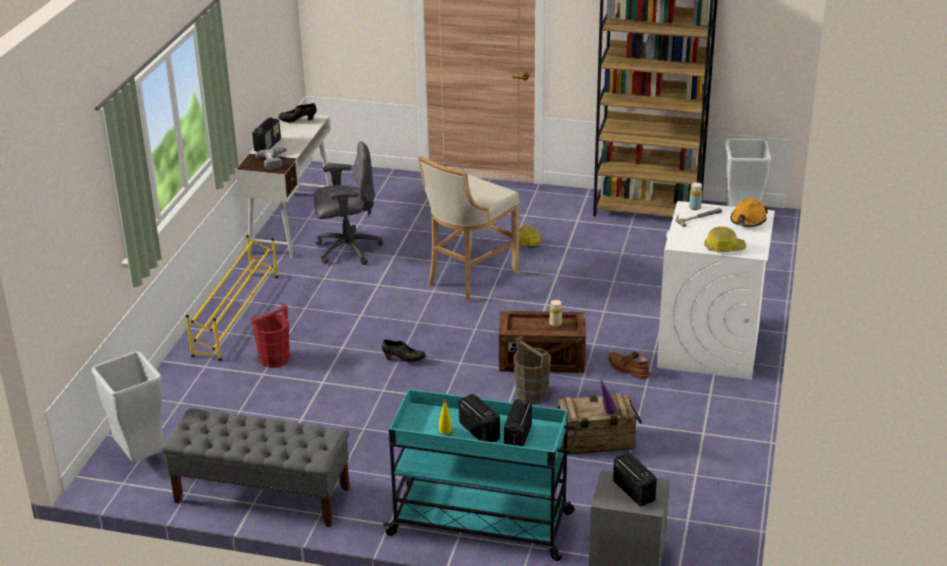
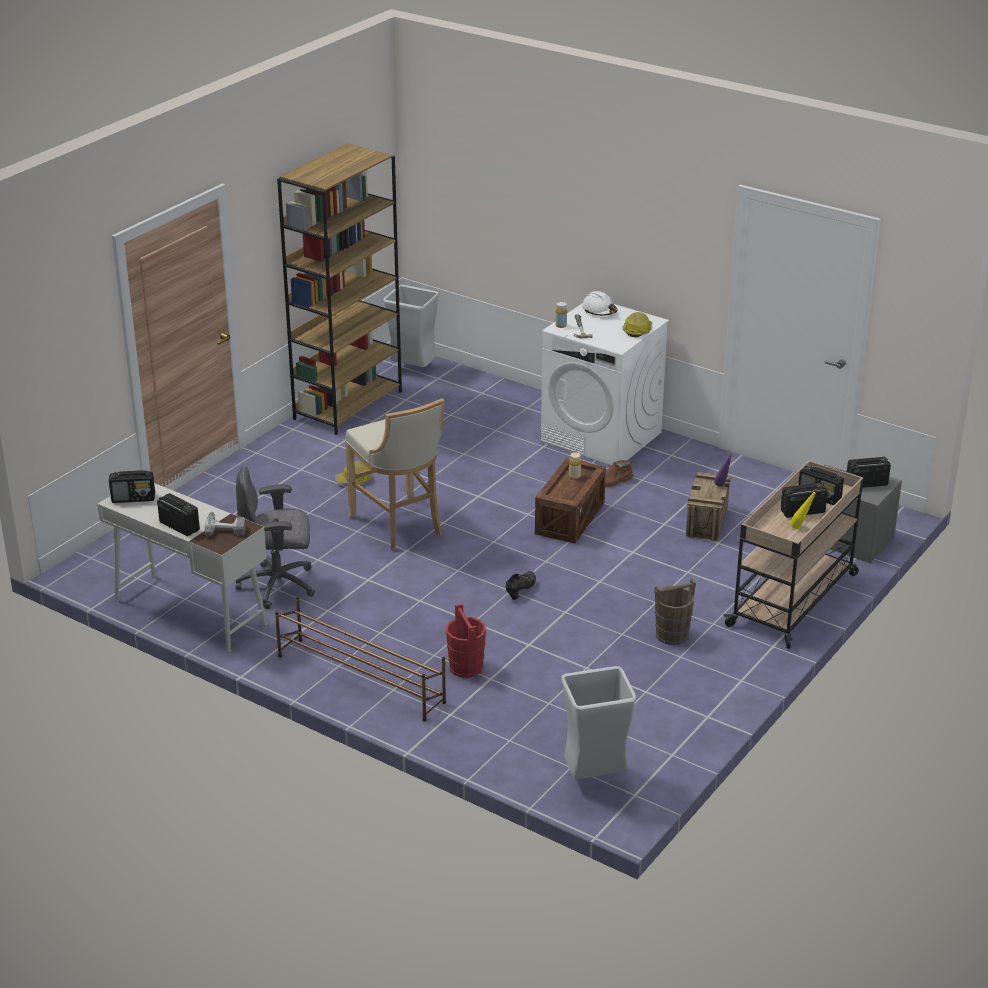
camera: 70 degrees left, 0 degrees up
grey bench [162,408,350,527] -> none
yellow shoe rack [186,235,278,361] -> brown shoe rack [275,596,446,721]
black shoe [279,103,317,123] -> radio [109,470,155,503]
grey office chair [314,141,383,265] -> grey office chair turned 105 degrees counterclockwise [236,466,315,609]
turquoise cart [383,389,578,561] -> beige cart [724,461,864,649]
brown bucket [513,336,551,404] -> brown bucket moved to [654,578,696,645]
orange hard hat [730,198,768,227] -> white hard hat [582,291,617,316]

